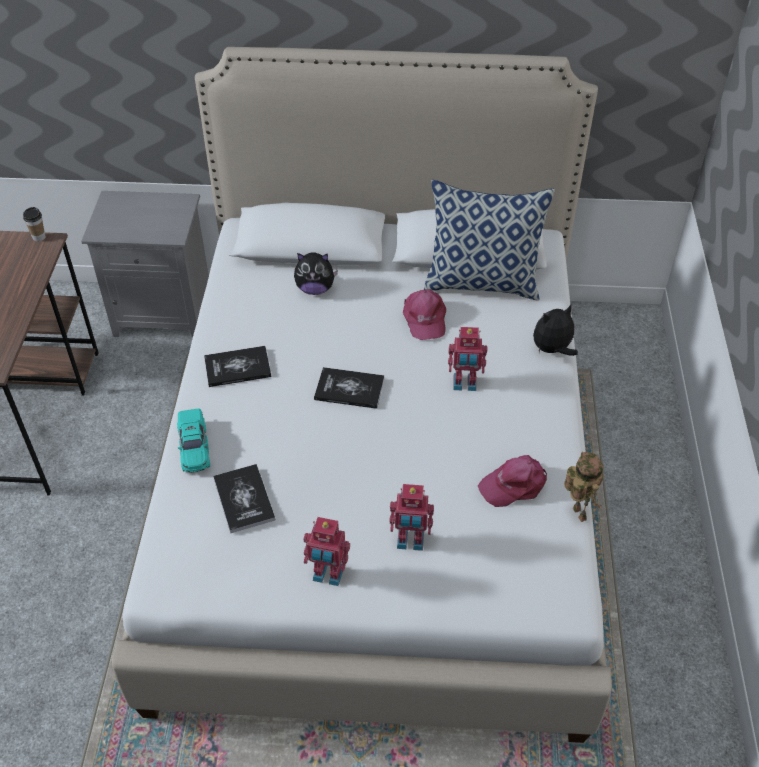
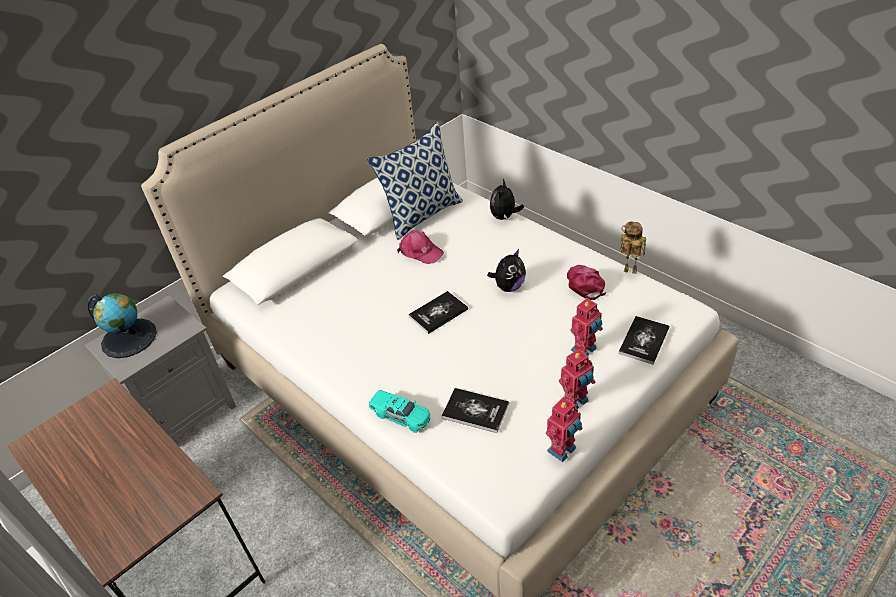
camera: 45 degrees left, 5 degrees down
cup [23,207,46,242] -> none
book [204,346,272,387] -> book moved to [619,316,670,365]
plush toy [294,252,338,295] -> plush toy moved to [487,249,526,292]
toy robot [448,327,487,391] -> toy robot moved to [546,397,583,462]
pink cap [478,455,547,507] -> pink cap turned 150 degrees clockwise [567,265,606,300]
none -> globe [87,293,157,358]

